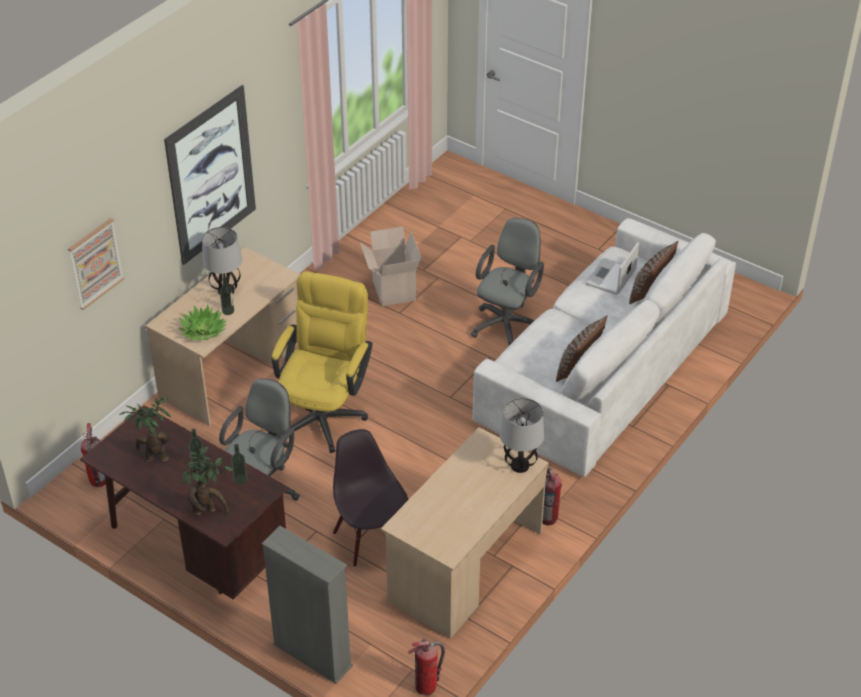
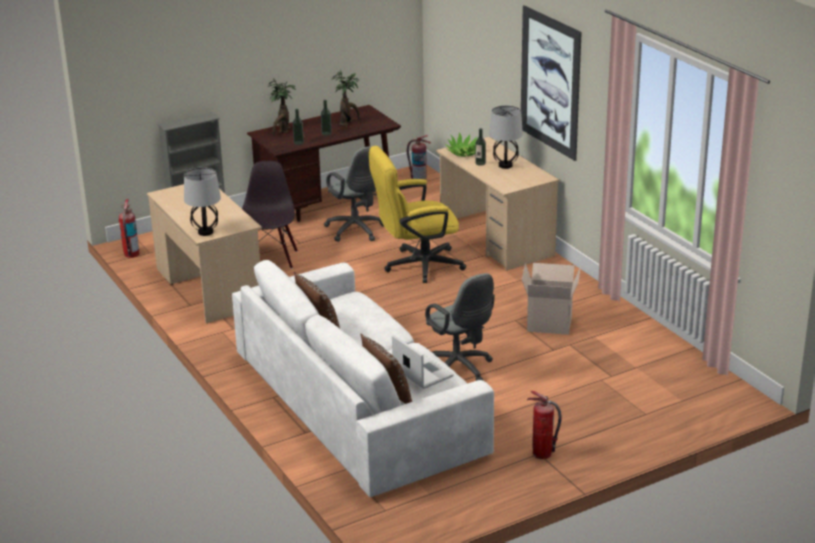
camera: 115 degrees right, 15 degrees down
picture [68,218,124,310] -> none
yellow office chair [272,271,373,453] -> yellow office chair turned 120 degrees clockwise [369,146,466,283]
black chair [333,429,408,567] -> black chair turned 90 degrees counterclockwise [242,161,298,269]
fire extinguisher [542,467,562,525] -> fire extinguisher moved to [527,391,562,459]

